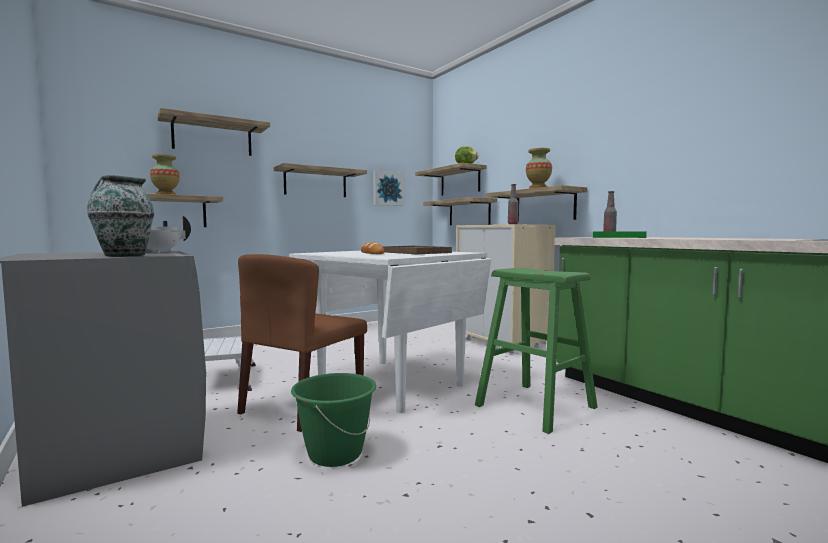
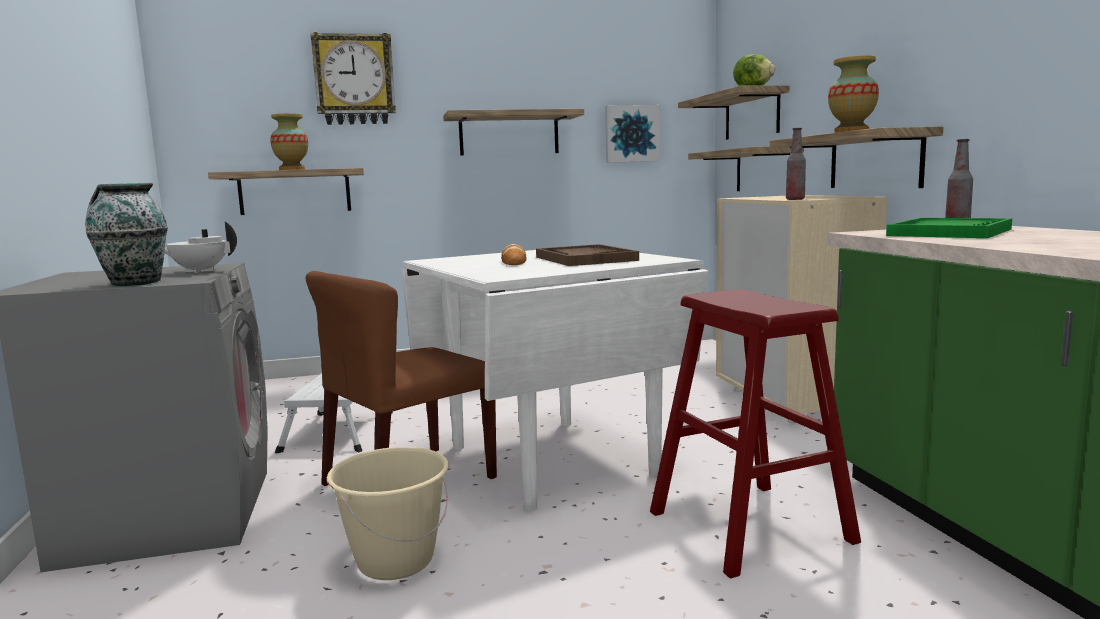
camera: 20 degrees right, 5 degrees up
shelf [158,108,270,156] -> wall clock [311,32,396,125]
green bucket [291,373,376,467] -> beige bucket [327,447,449,580]
green stool [475,268,597,434] -> red stool [650,289,861,578]

